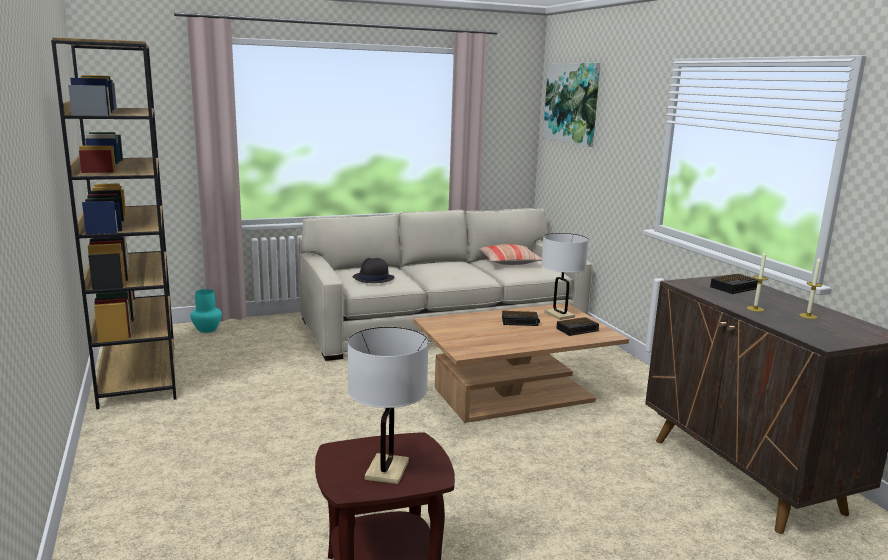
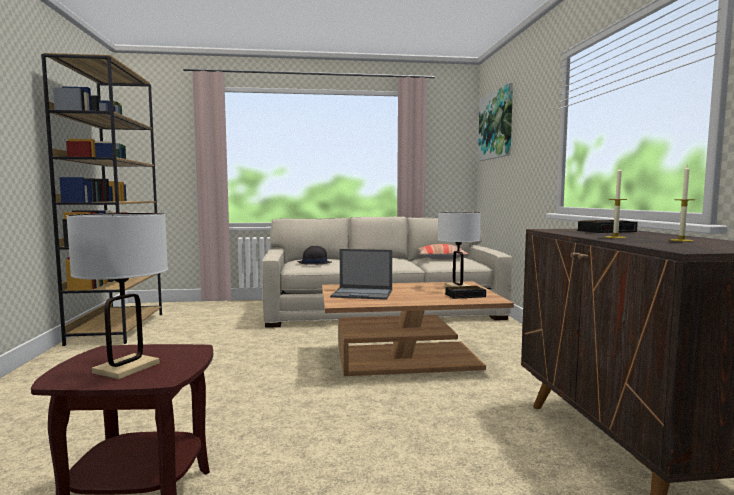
camera: 15 degrees right, 10 degrees down
turquoise vase [190,289,222,333] -> none
alarm clock [502,311,540,326] -> none
none -> laptop [330,249,392,300]

